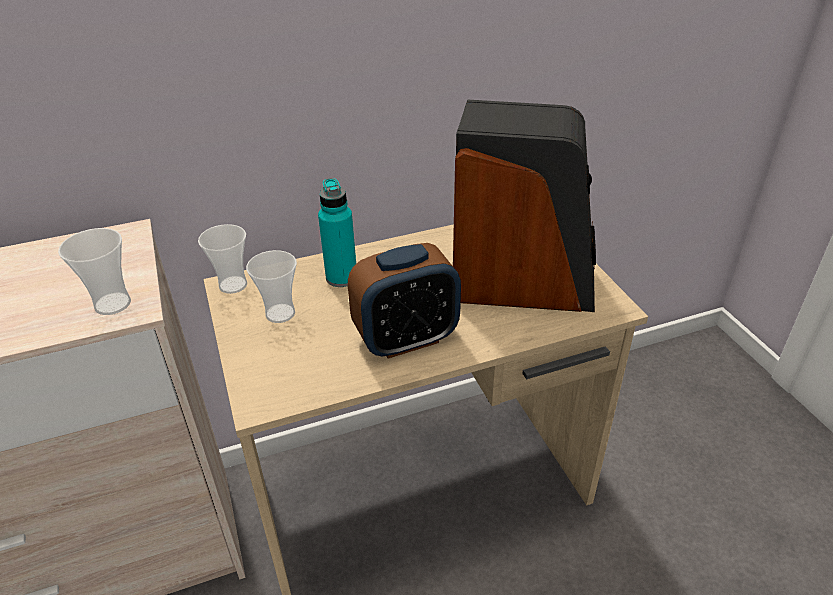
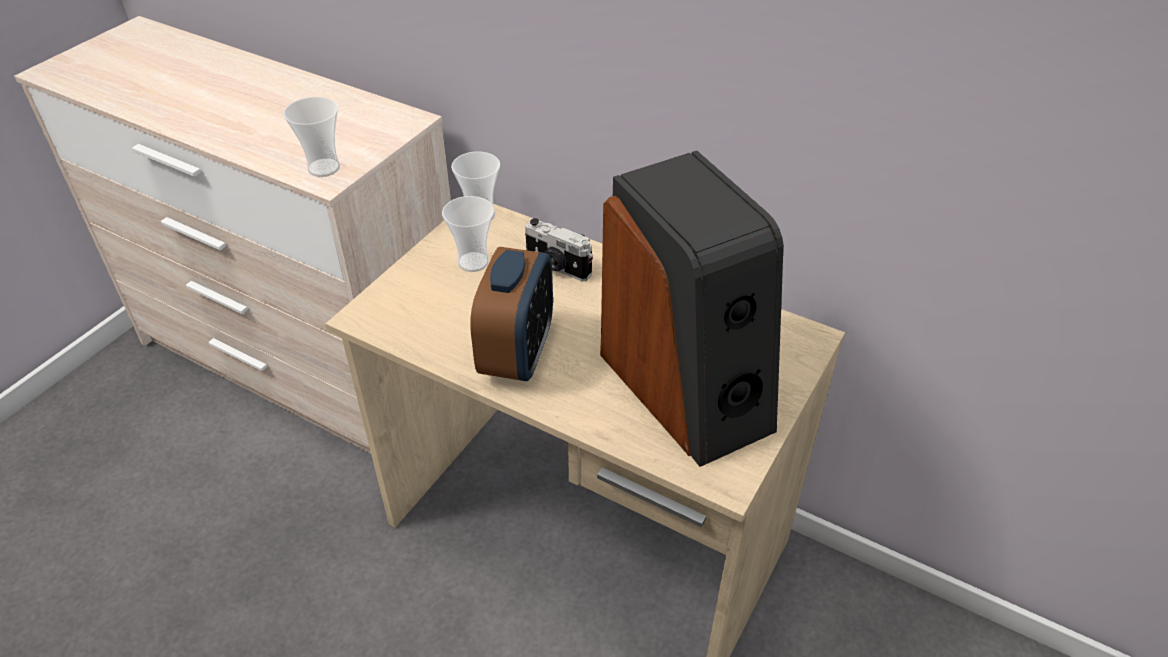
camera: 50 degrees right, 5 degrees up
turquoise bottle [318,178,356,287] -> camera [525,218,593,282]
alarm clock [348,243,461,359] -> alarm clock turned 105 degrees counterclockwise [470,247,553,381]

